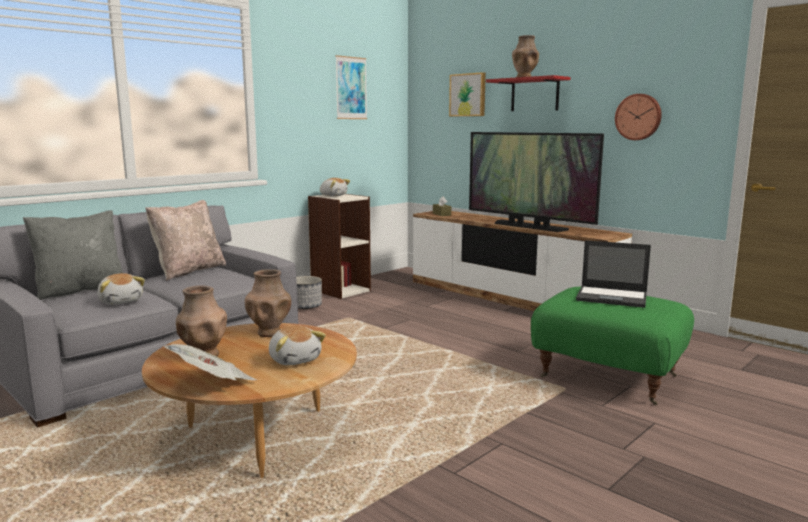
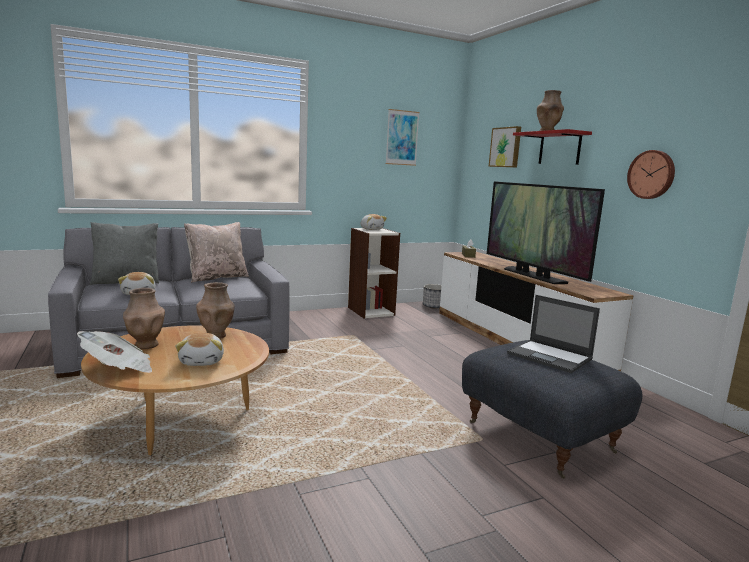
camera: 20 degrees right, 0 degrees up
planter [296,276,322,309] -> planter moved to [423,284,442,309]
green ottoman [531,287,694,405] -> grey ottoman [462,340,643,479]

